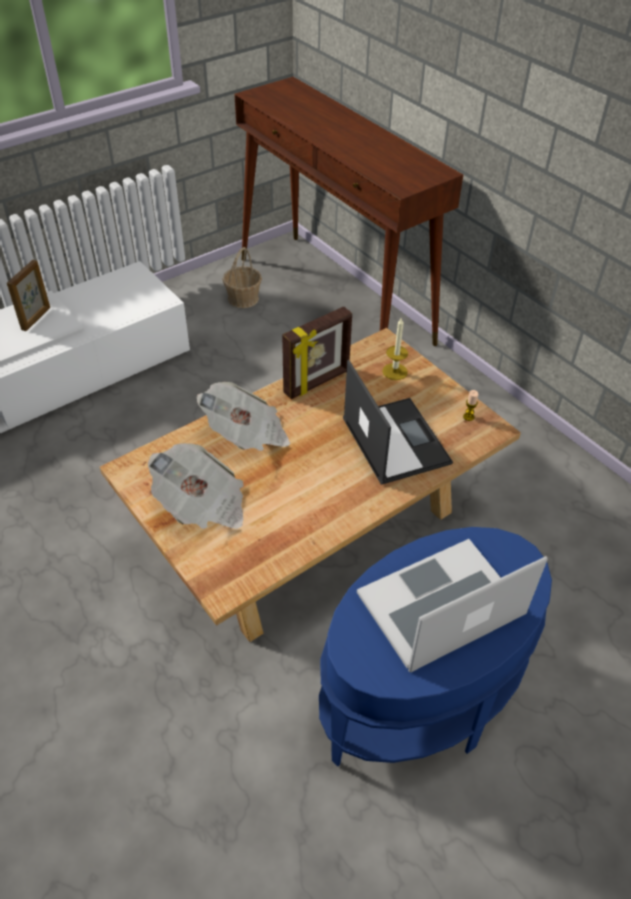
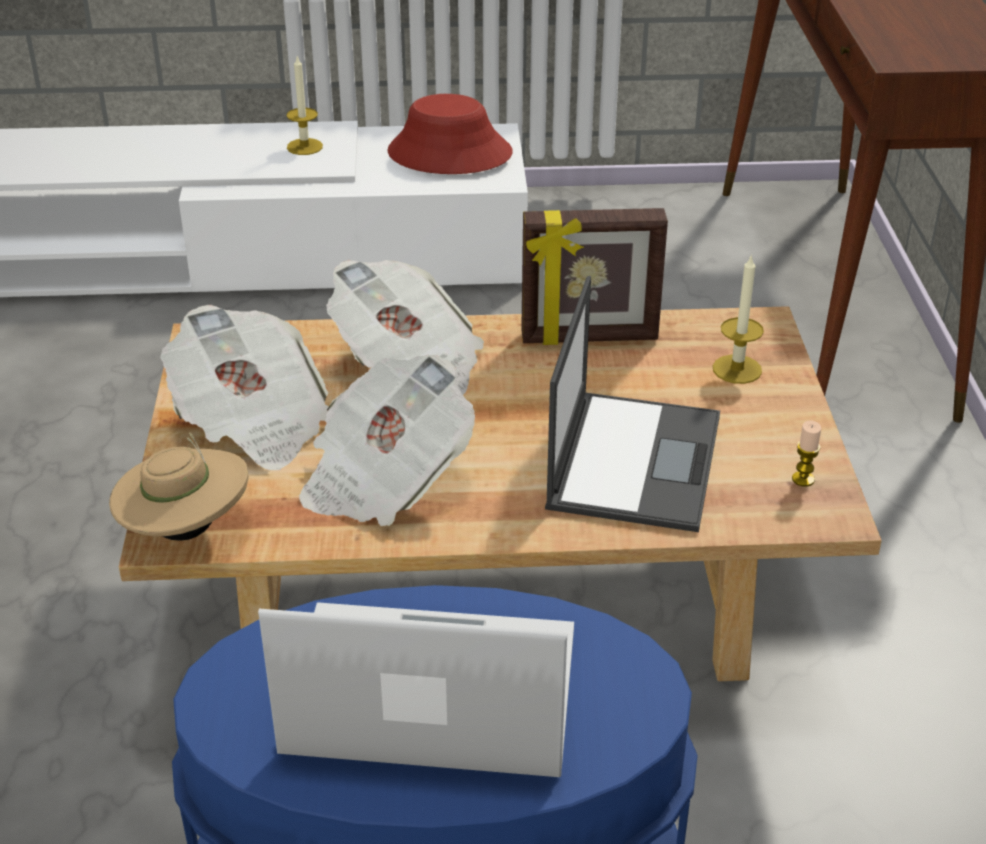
camera: 35 degrees right, 10 degrees down
picture frame [7,260,50,331] -> candle [287,57,323,155]
basket [222,247,262,308] -> none
none -> beige hat [109,433,249,541]
none -> newspaper [299,355,475,526]
none -> red hat [387,94,513,174]

